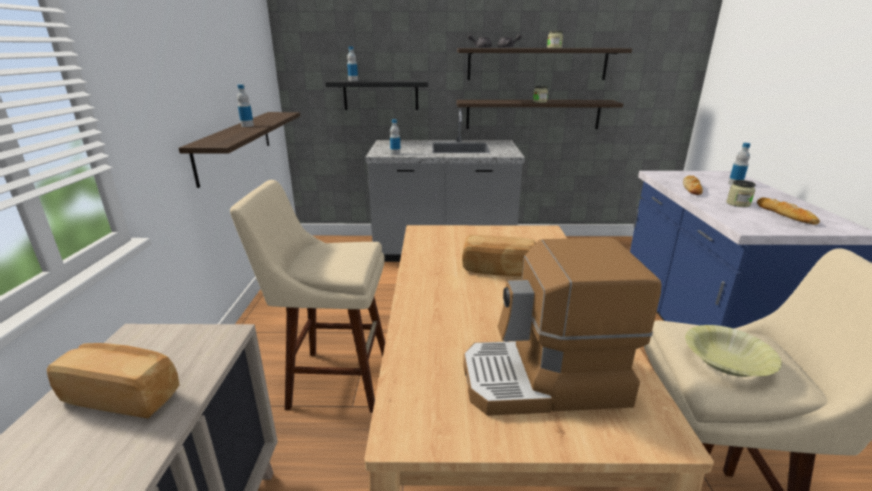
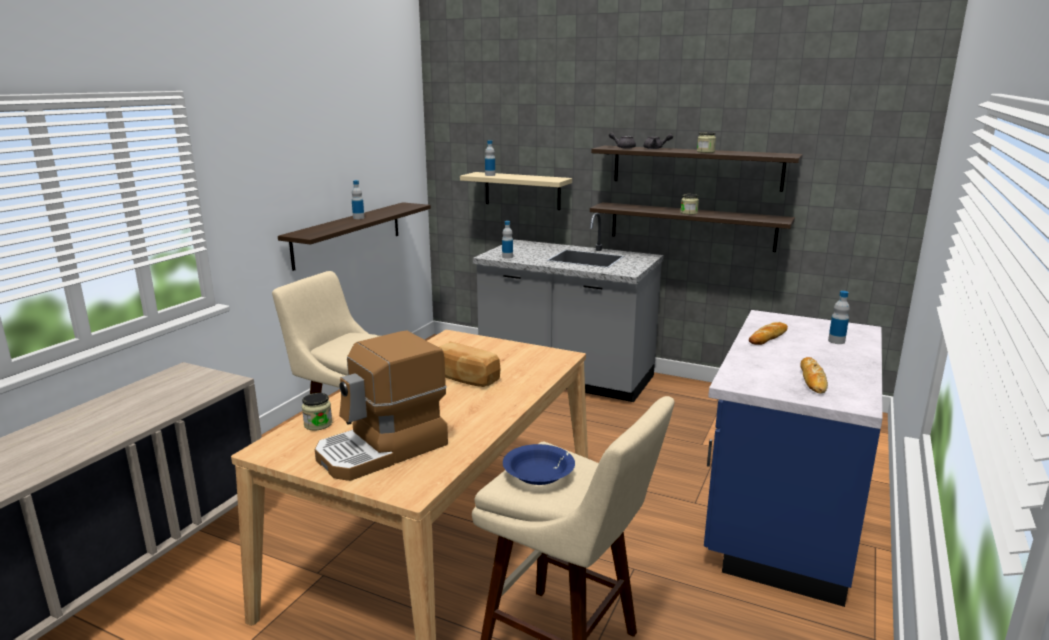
camera: 25 degrees right, 5 degrees down
bread [47,343,179,418] -> none
black shelf [325,80,429,110] -> beige shelf [460,172,572,210]
coffee machine [463,238,662,416] -> coffee machine turned 60 degrees counterclockwise [315,331,448,481]
yellow bowl [685,325,782,377] -> blue bowl [503,444,575,485]
jar [726,180,756,207] -> jar moved to [302,393,332,431]

